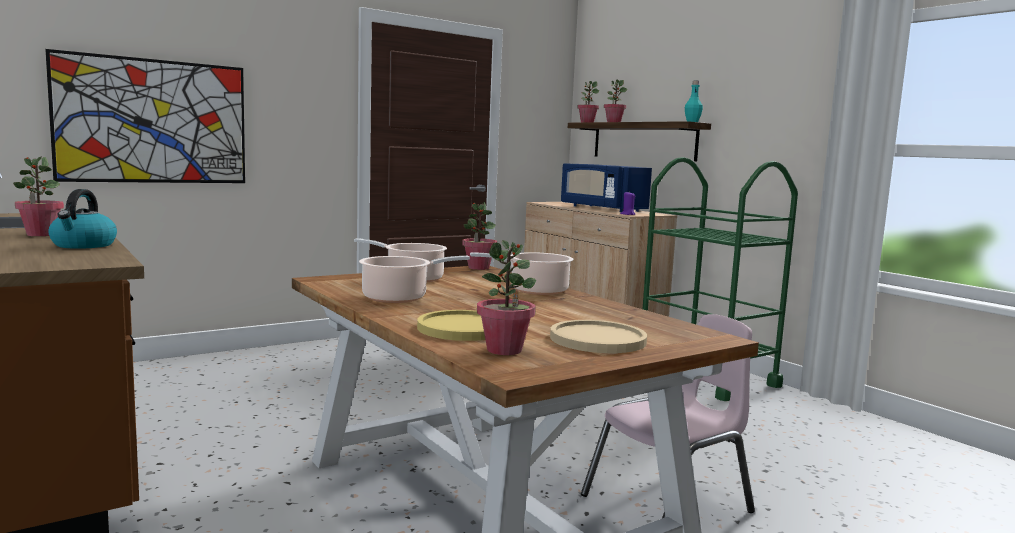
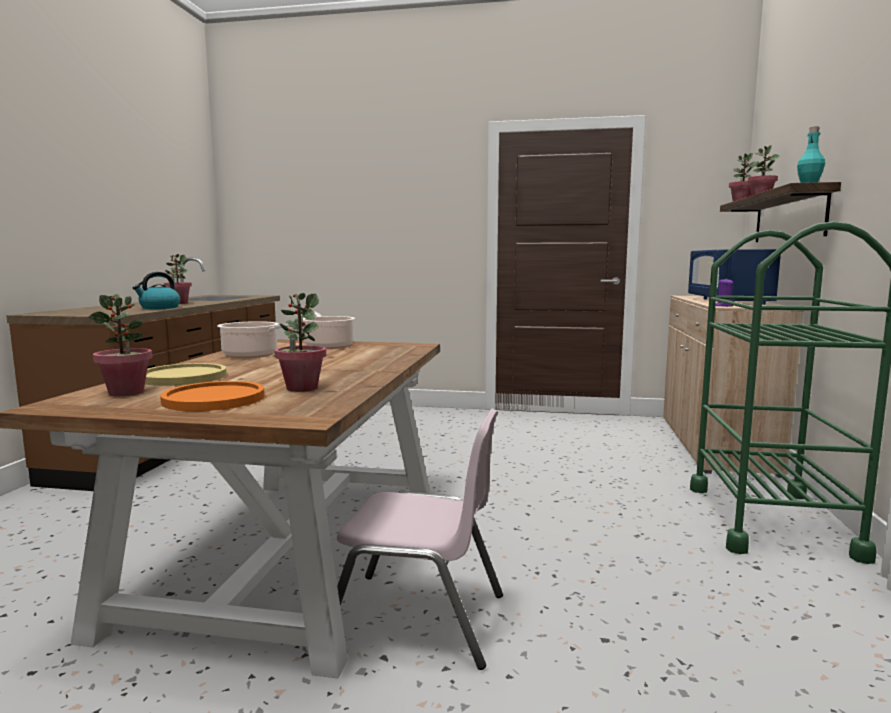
camera: 45 degrees right, 0 degrees up
picture [45,49,245,183] -> none
potted plant [462,202,497,270] -> potted plant moved to [275,293,326,392]
cooking pot [470,252,573,295] -> none
beige plate [550,320,647,353] -> orange plate [160,381,265,411]

